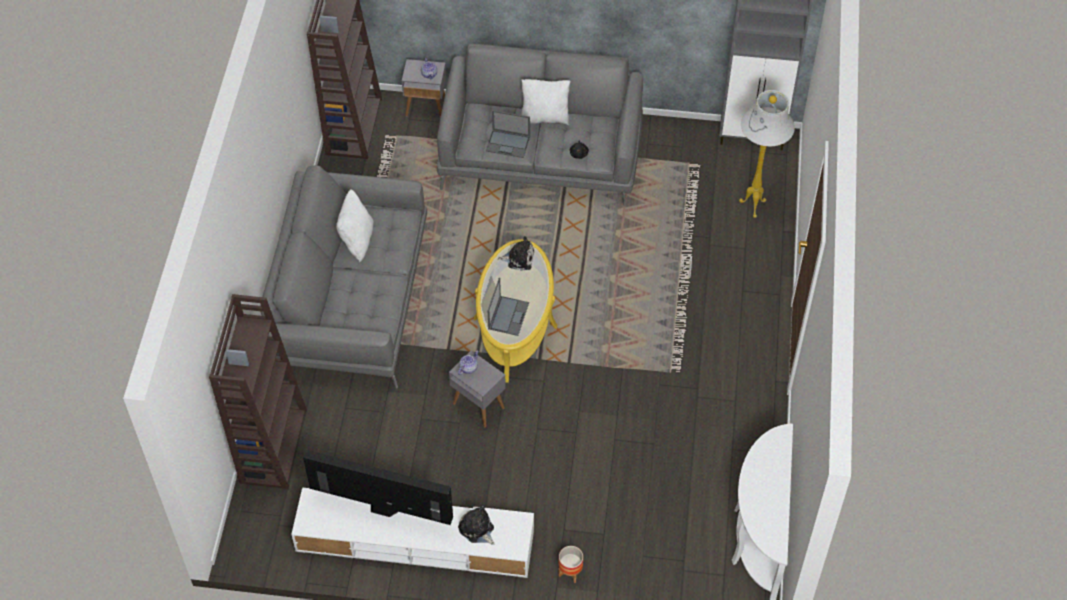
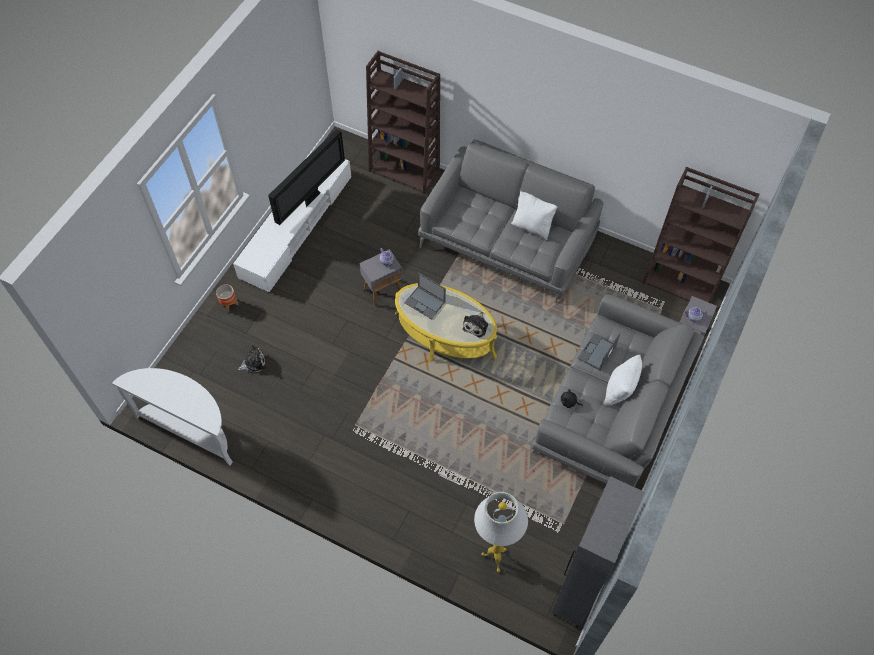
camera: 110 degrees right, 5 degrees up
plush toy [458,505,495,545] -> plush toy moved to [238,345,266,373]

